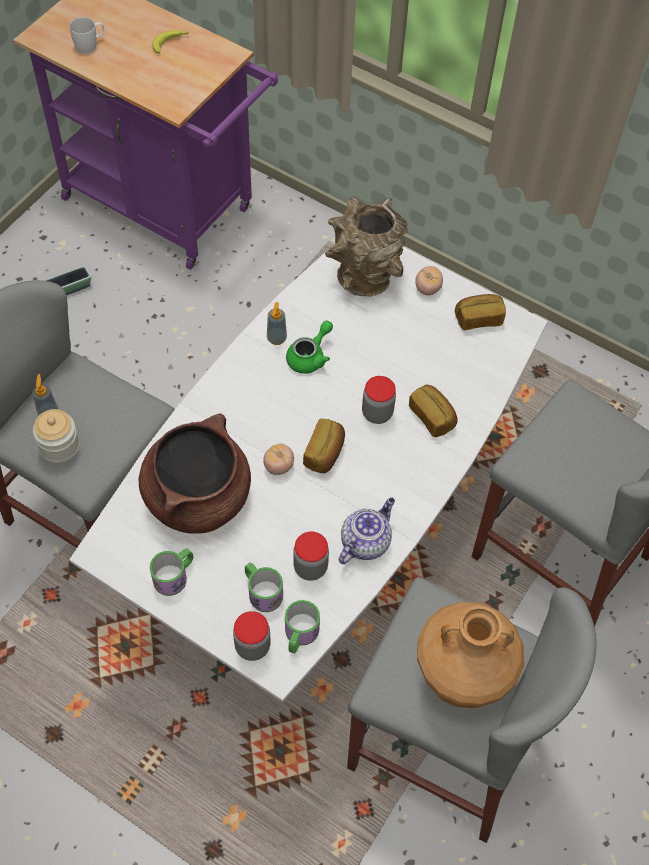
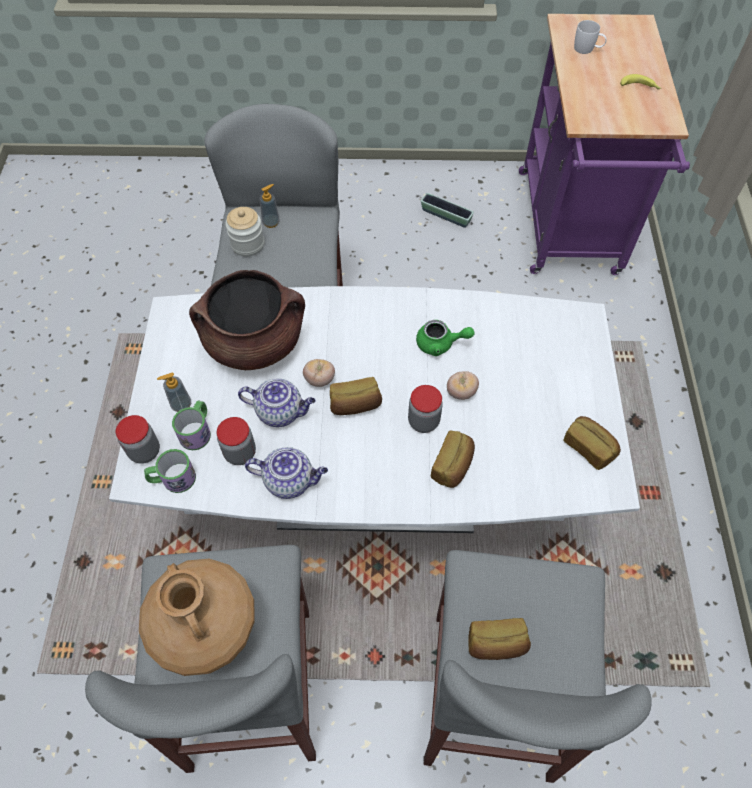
camera: 60 degrees right, 0 degrees up
mug [150,548,194,596] -> none
soap dispenser [267,302,287,345] -> soap dispenser moved to [157,373,191,412]
brown vase [325,197,408,297] -> none
tomato [415,266,443,295] -> tomato moved to [447,371,479,400]
none -> teapot [238,379,316,427]
none -> bread [468,618,531,660]

